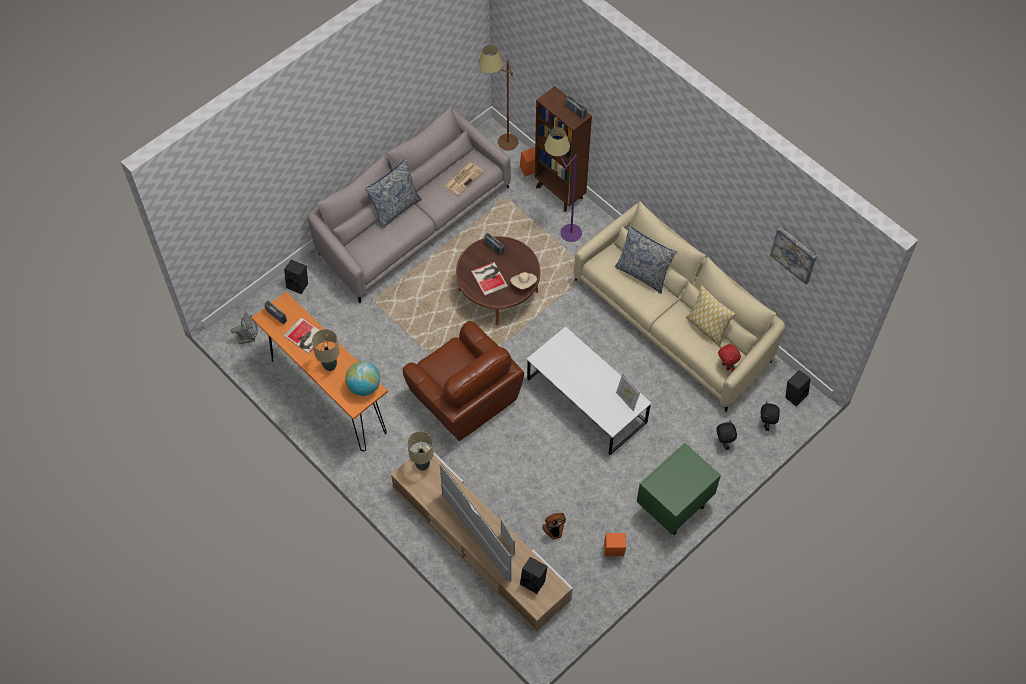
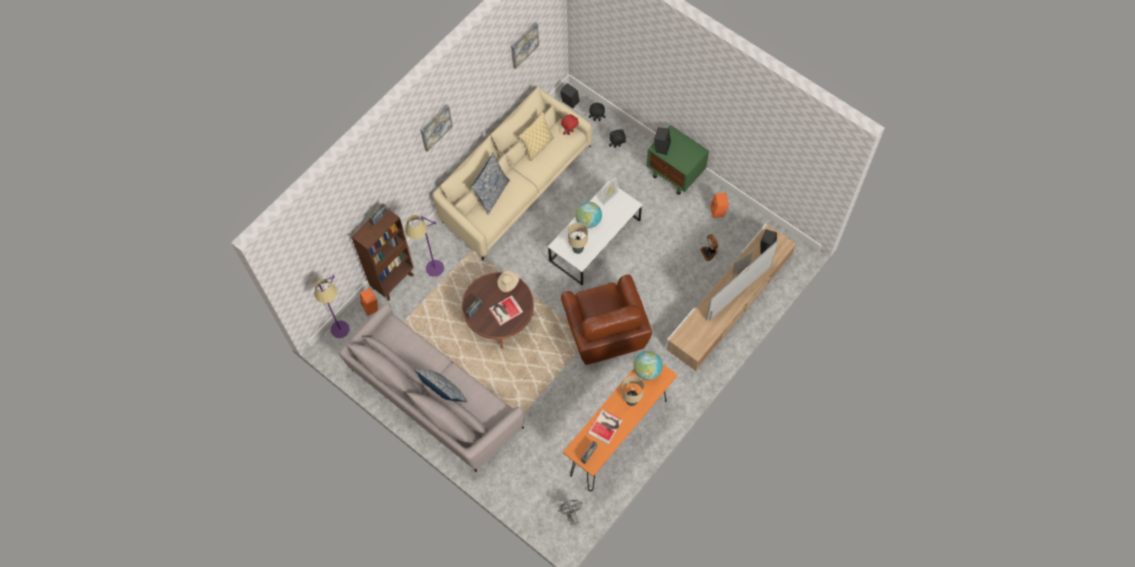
camera: 95 degrees left, 5 degrees up
black speaker [284,260,308,294] -> black speaker moved to [654,127,671,155]
brown armchair [403,321,524,441] -> brown armchair turned 120 degrees clockwise [561,275,652,365]
beige table lamp [407,431,434,471] -> beige table lamp moved to [568,222,588,254]
newspaper [444,162,484,195] -> none
brown floor lamp [478,45,518,151] -> purple floor lamp [314,275,350,338]
none -> picture [420,104,453,152]
none -> globe [575,202,602,228]

